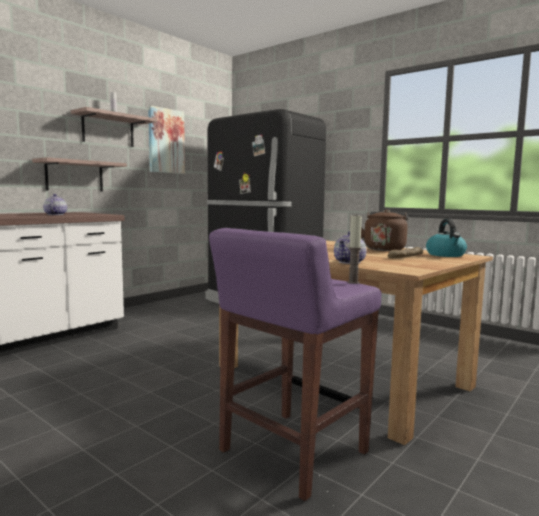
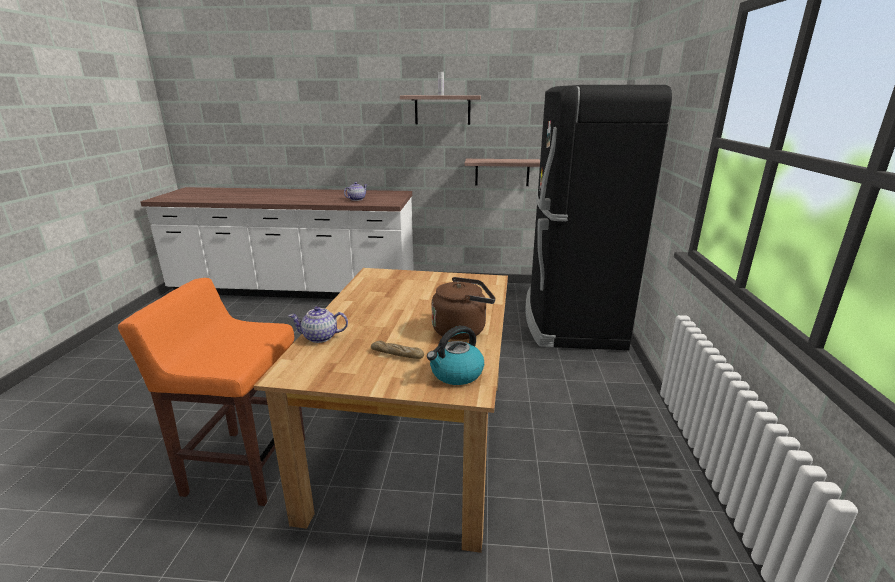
camera: 55 degrees right, 15 degrees up
shelf [32,157,127,191] -> shelf moved to [465,159,540,186]
picture [148,105,185,174] -> none
purple stool [209,228,382,501] -> orange stool [118,278,305,506]
candle [348,215,362,284] -> none

